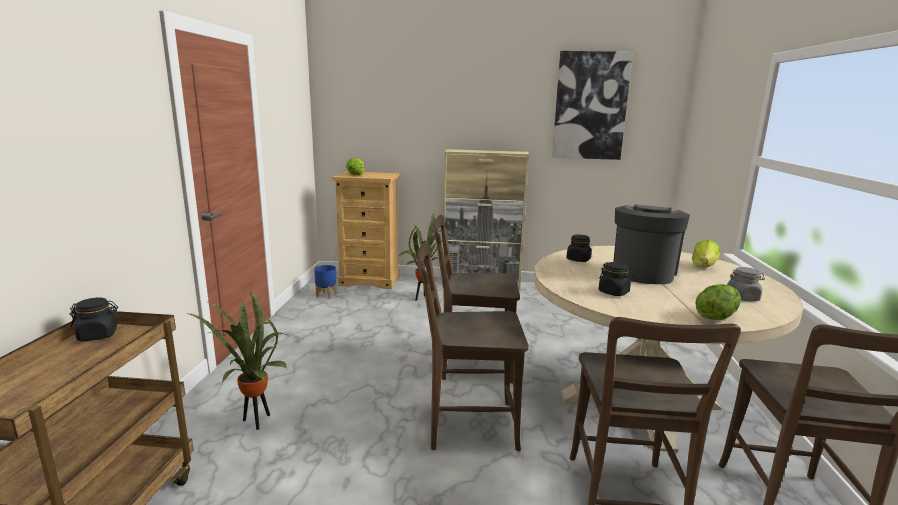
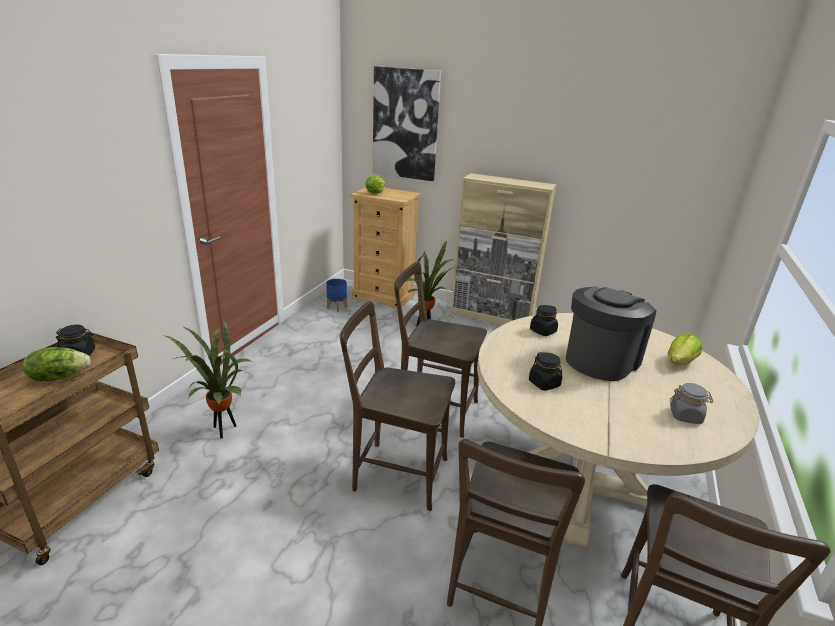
camera: 15 degrees right, 10 degrees up
picture [552,51,633,160] -> picture moved to [373,66,441,181]
lettuce [695,284,741,320] -> lettuce moved to [23,347,91,381]

